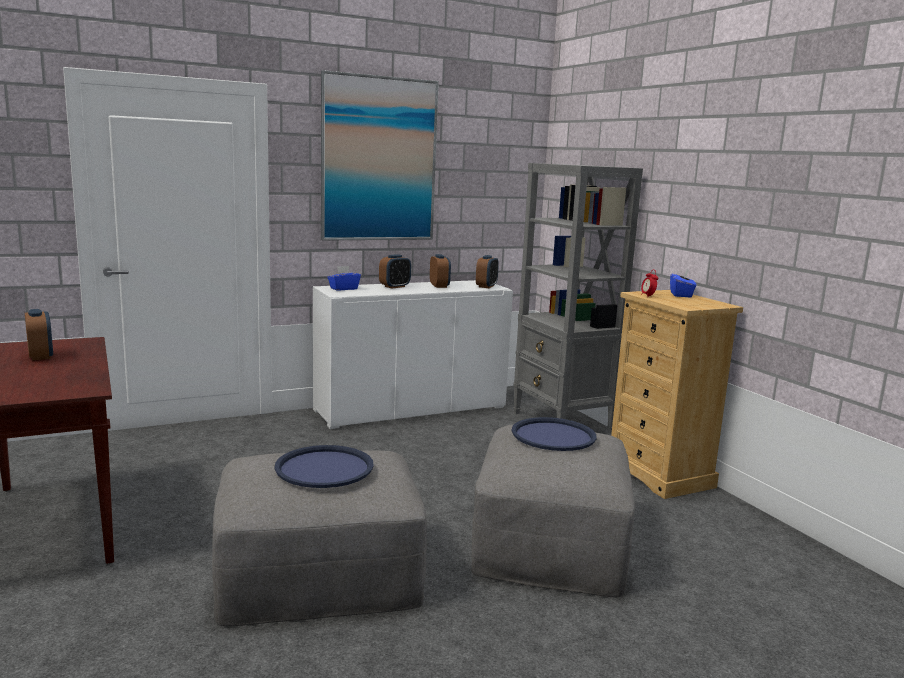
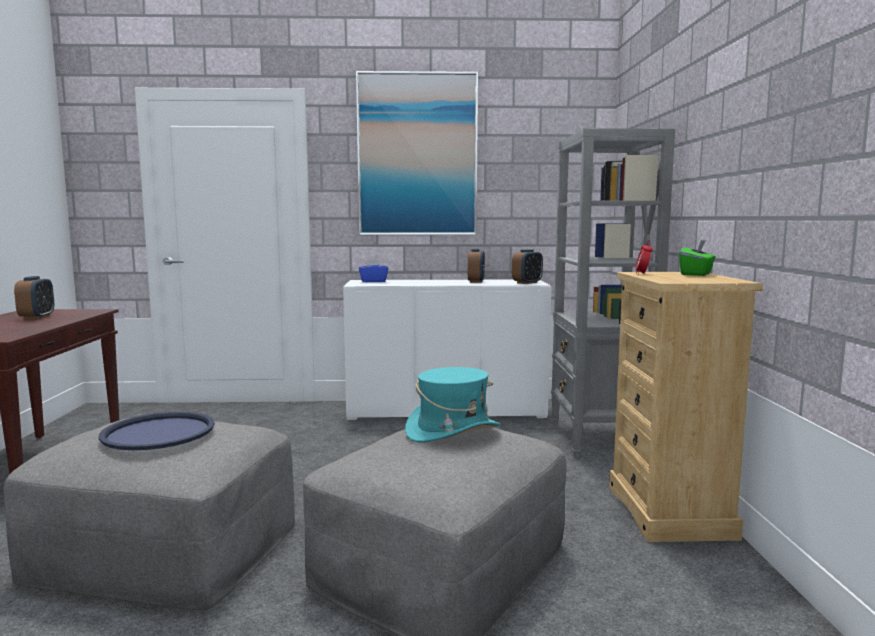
camera: 25 degrees right, 5 degrees down
alarm clock [379,254,411,288] -> none
blue tray [512,417,596,451] -> turquoise hat [405,367,501,443]
blue tissue box [670,268,696,298] -> green tissue box [679,240,716,276]

